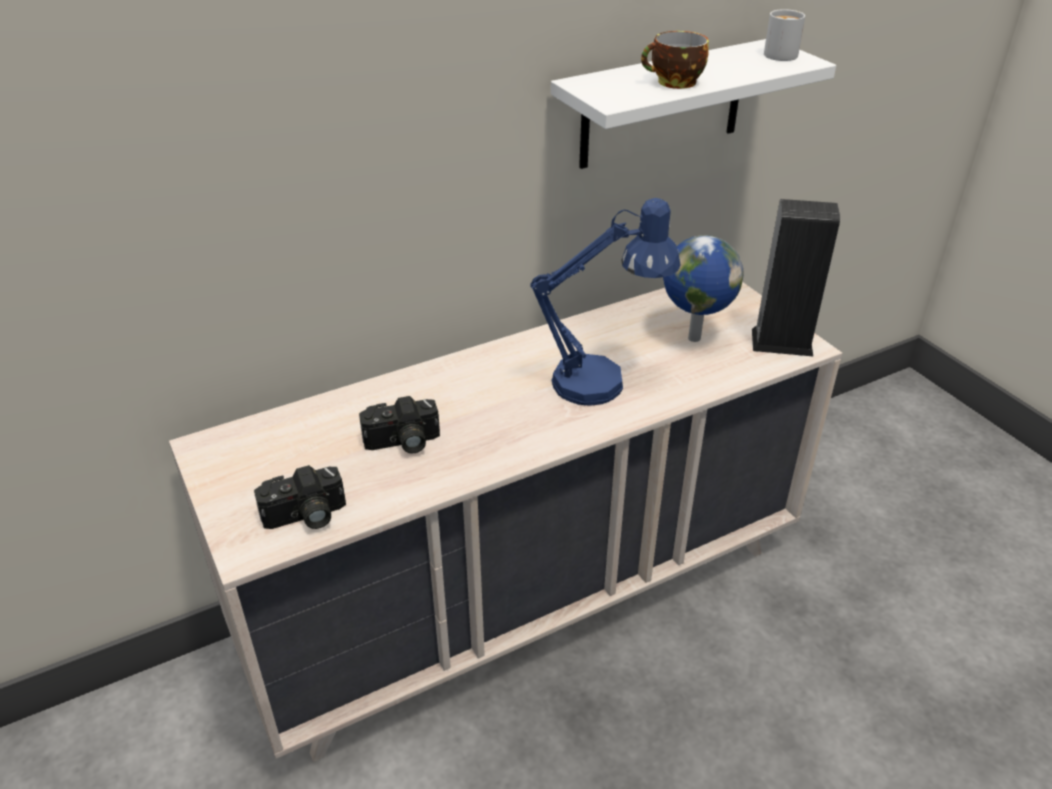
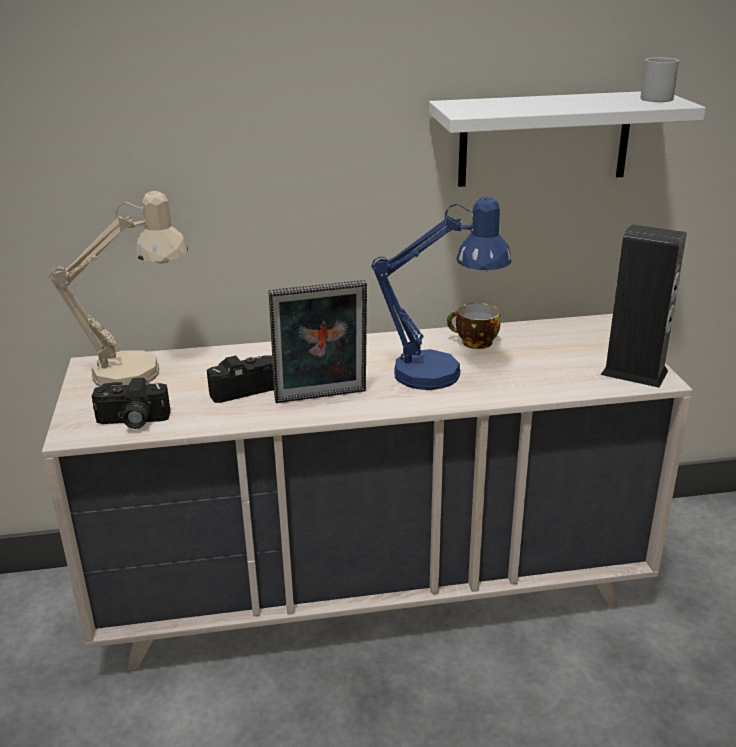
camera: 20 degrees right, 10 degrees down
camera [359,396,440,454] -> camera turned 150 degrees clockwise [207,355,274,403]
cup [641,31,709,89] -> cup moved to [447,303,501,349]
globe [663,235,744,342] -> none
none -> beige table lamp [49,191,188,387]
none -> picture frame [268,280,367,403]

